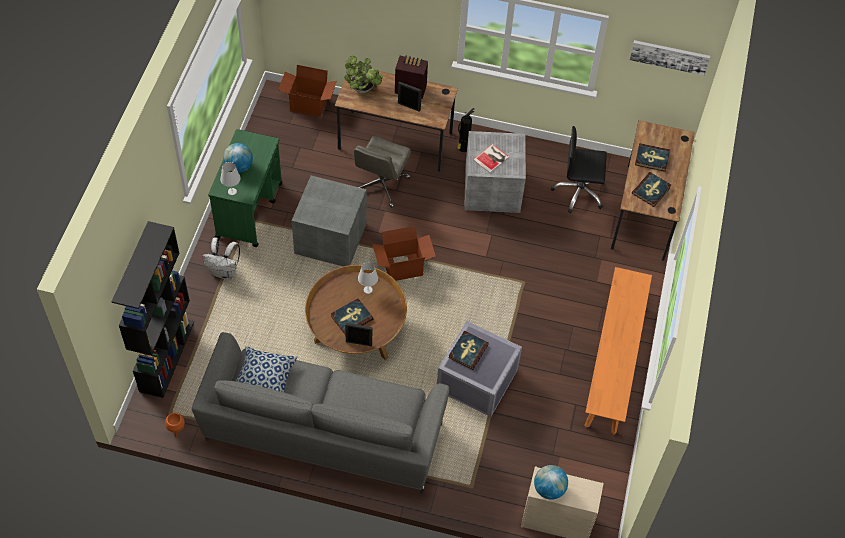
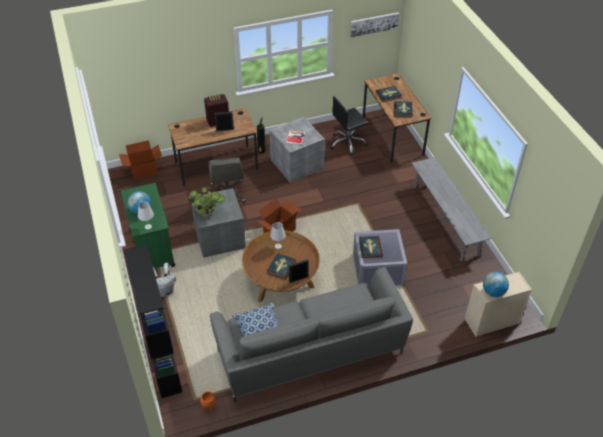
camera: 30 degrees left, 10 degrees down
potted plant [344,56,383,93] -> potted plant moved to [189,188,225,216]
orange bench [585,267,652,434] -> grey bench [412,157,491,262]

